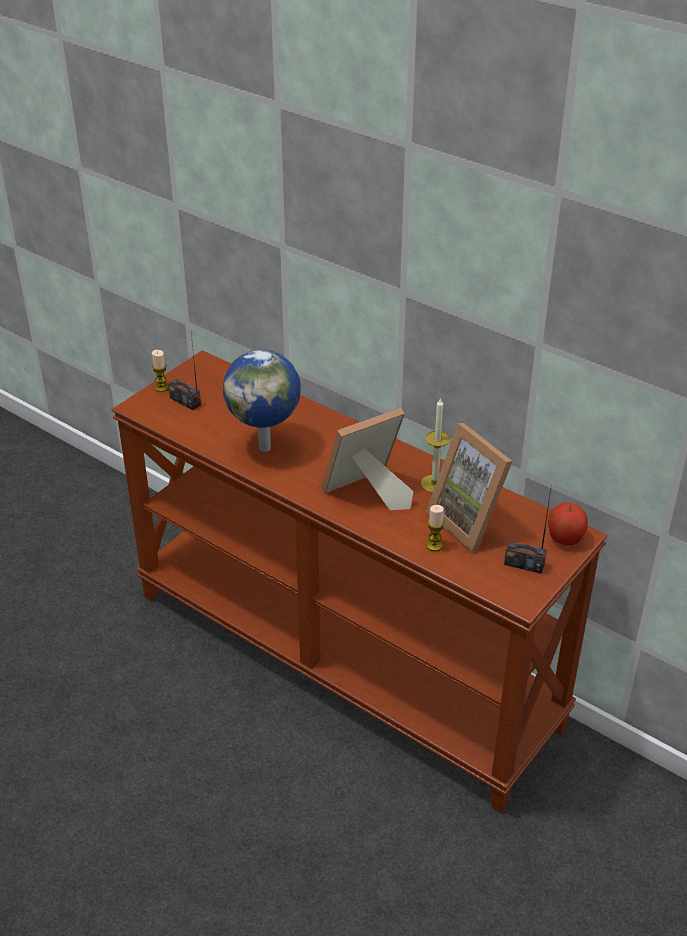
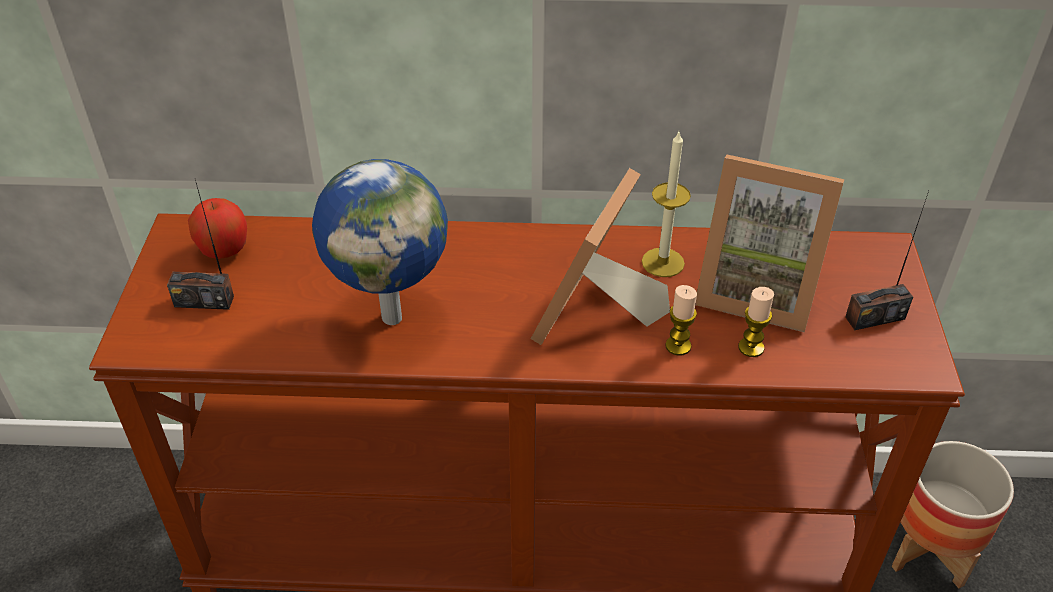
camera: 35 degrees left, 5 degrees up
candle [152,350,169,392] -> candle moved to [665,285,697,356]
apple [548,502,588,545] -> apple moved to [188,198,247,259]
none -> planter [892,441,1014,588]

